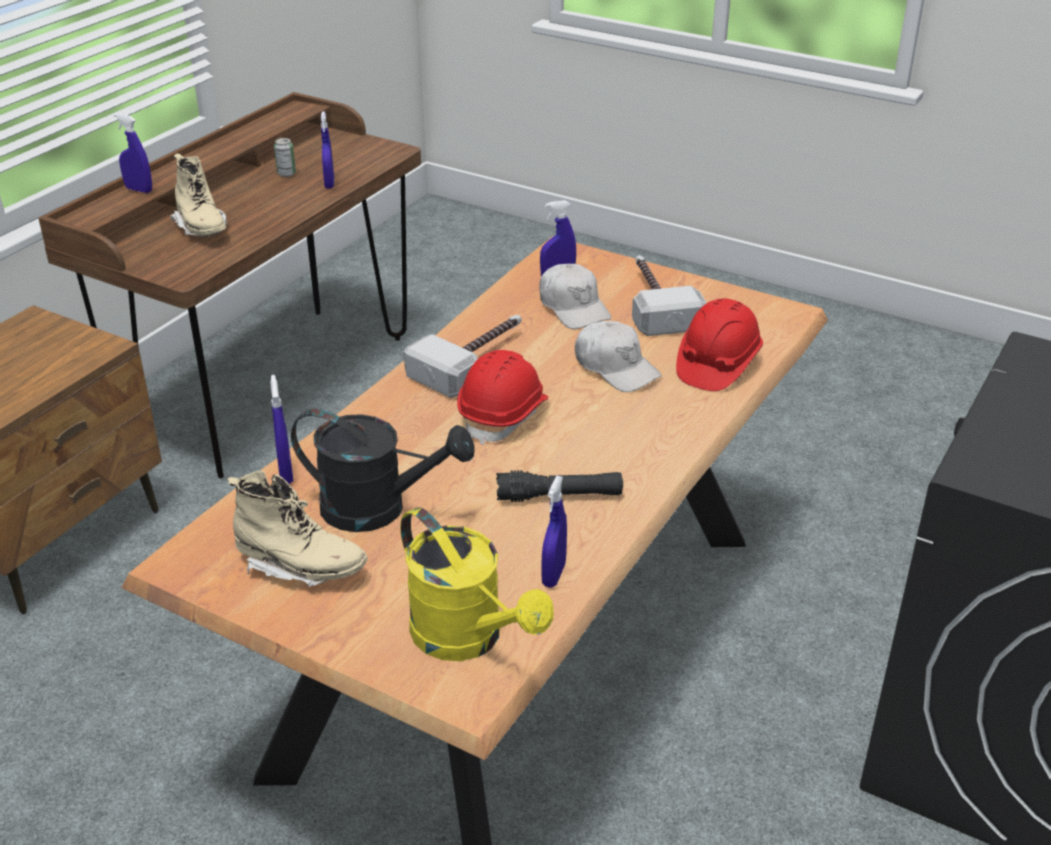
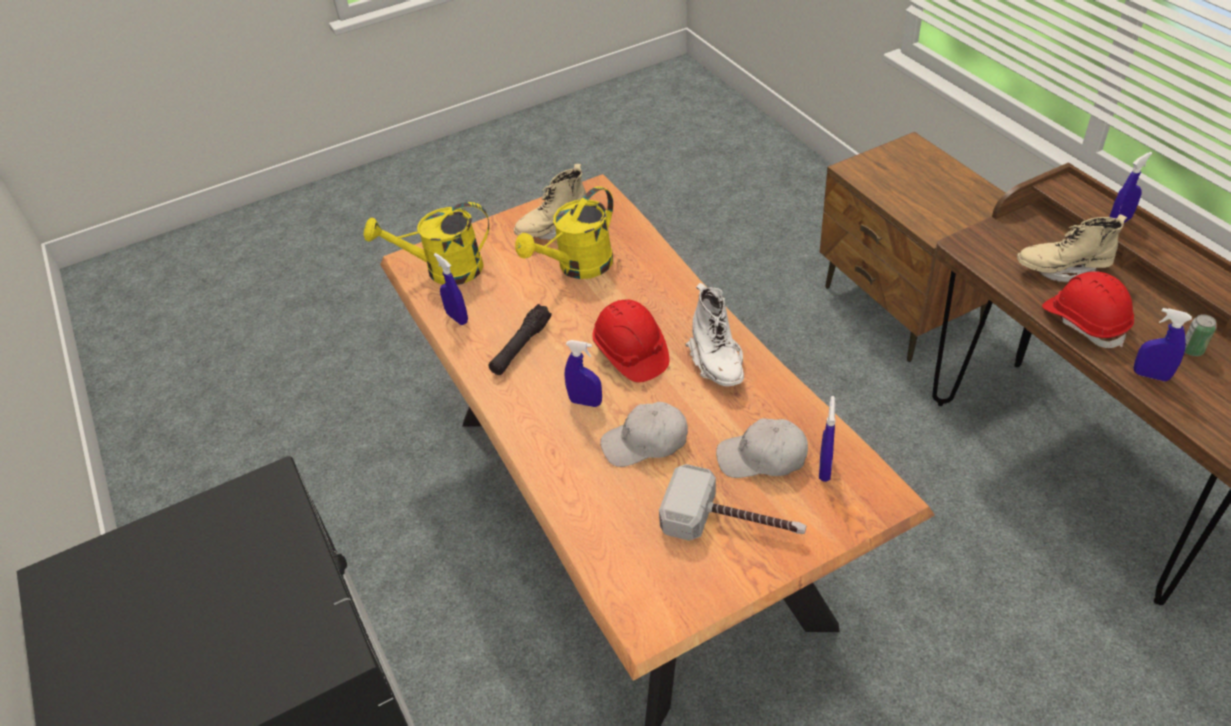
camera: 125 degrees right, 10 degrees up
blue spray bottle [270,375,293,484] -> blue spray bottle moved to [564,340,602,407]
black watering can [291,409,474,532] -> yellow watering can [515,186,613,279]
hammer [404,315,522,398] -> white boot [685,283,744,386]
red hard hat [676,298,763,391] -> red hard hat moved to [1042,271,1134,348]

